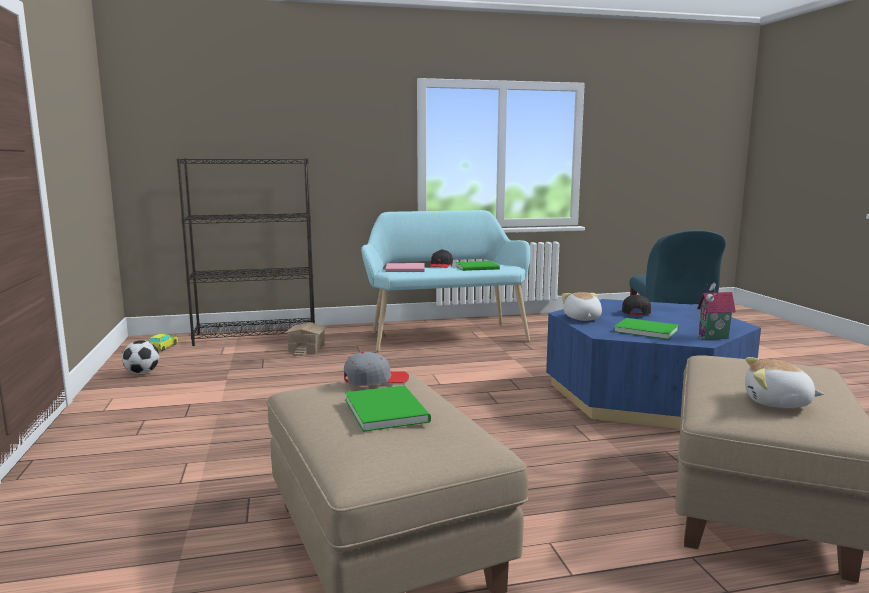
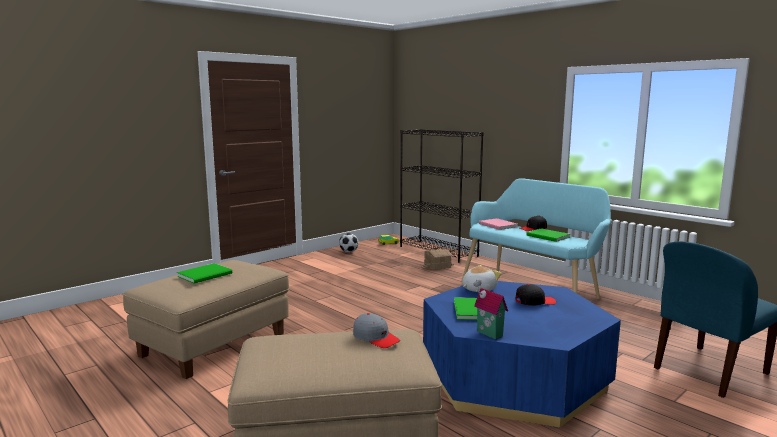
camera: 60 degrees right, 0 degrees up
grey cap [344,352,409,386] -> grey cap moved to [353,313,400,348]
plush toy [745,357,824,408] -> none

